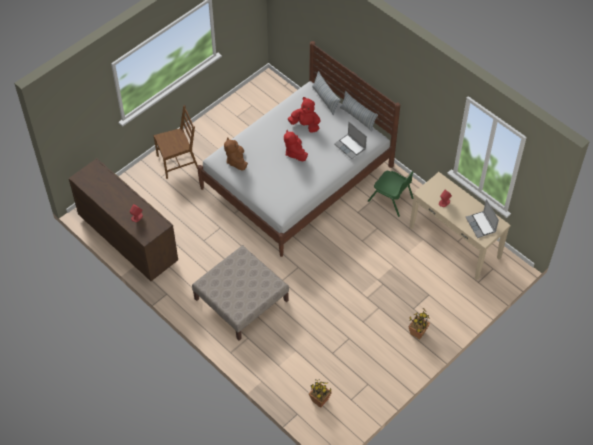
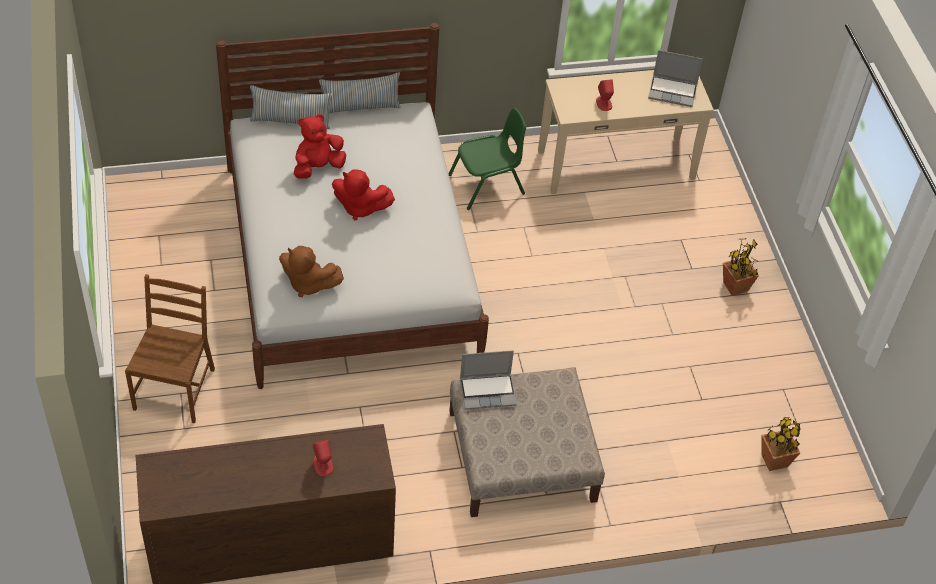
camera: 60 degrees left, 5 degrees down
laptop [334,122,367,159] -> laptop moved to [460,350,517,410]

